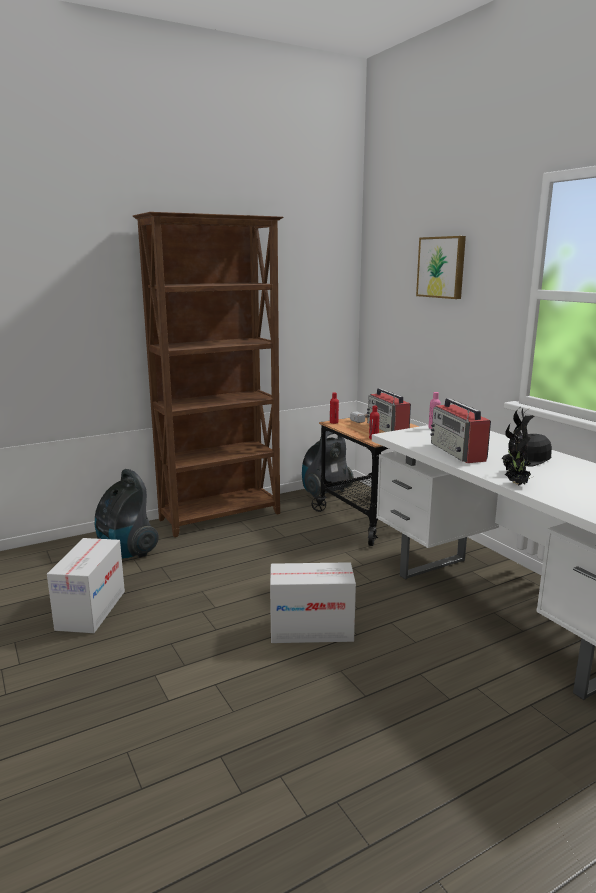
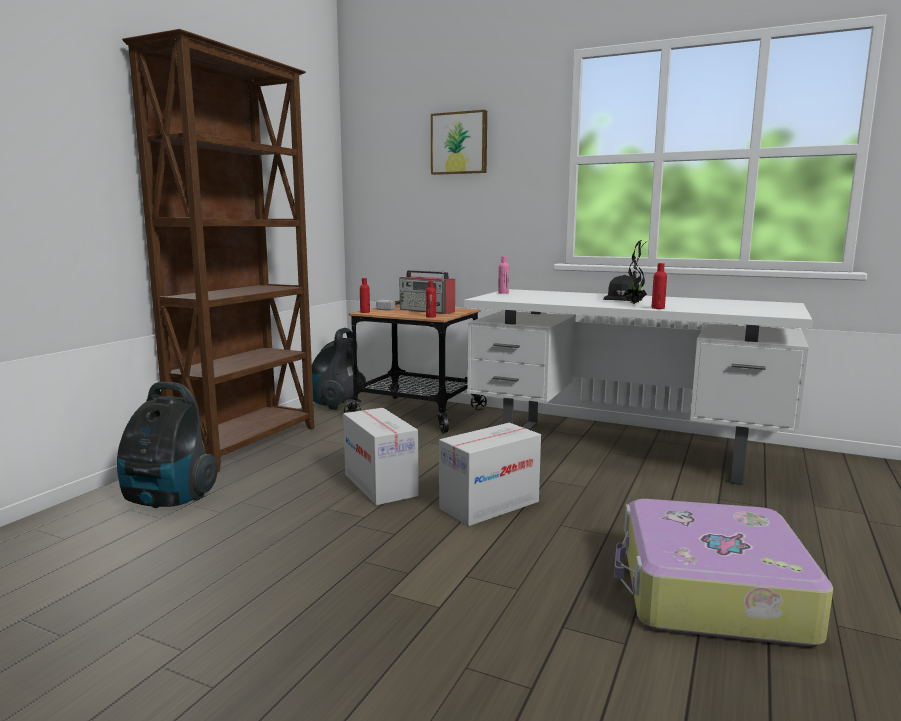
camera: 35 degrees left, 5 degrees down
cardboard box [47,538,125,633] -> cardboard box moved to [343,408,419,505]
radio [430,398,491,463] -> none
potted plant [505,415,535,486] -> red bottle [652,263,667,309]
none -> suitcase [614,499,833,646]

